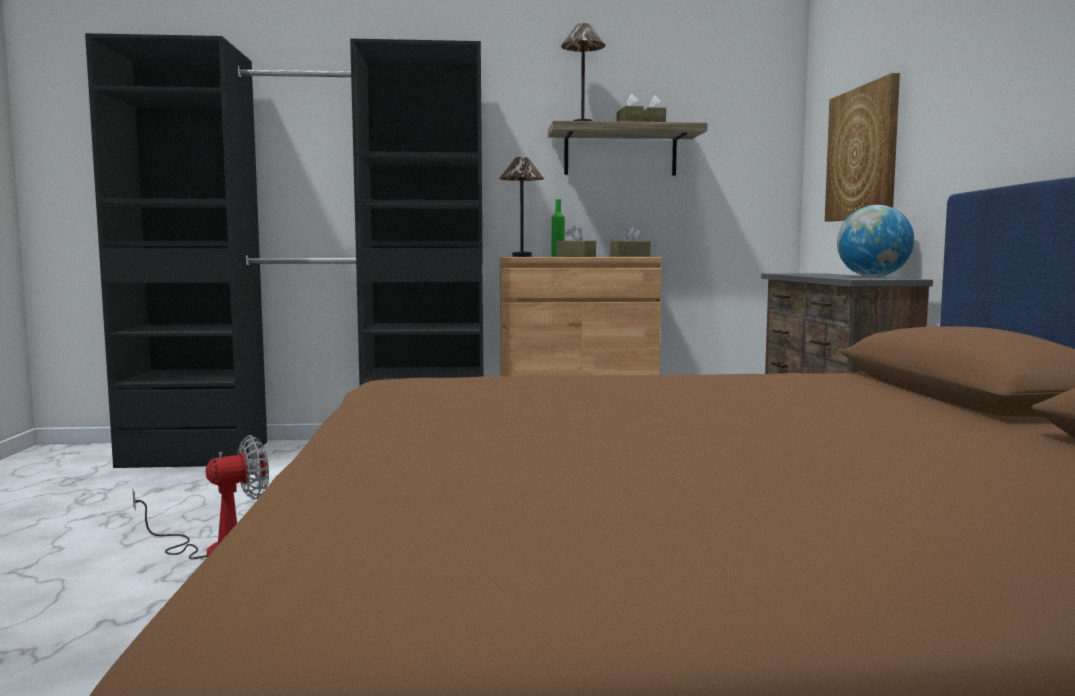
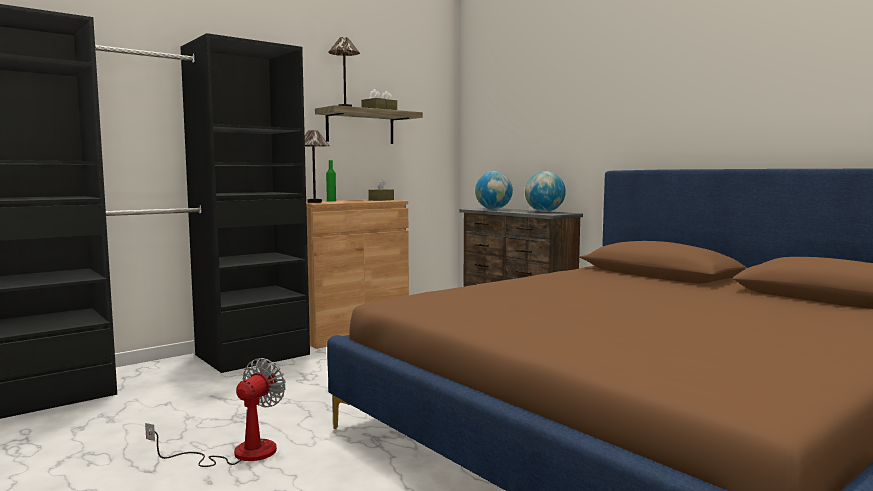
camera: 35 degrees left, 0 degrees up
brown tissue box [556,226,596,257] -> none
picture [825,73,900,222] -> none
none -> globe [475,171,513,209]

